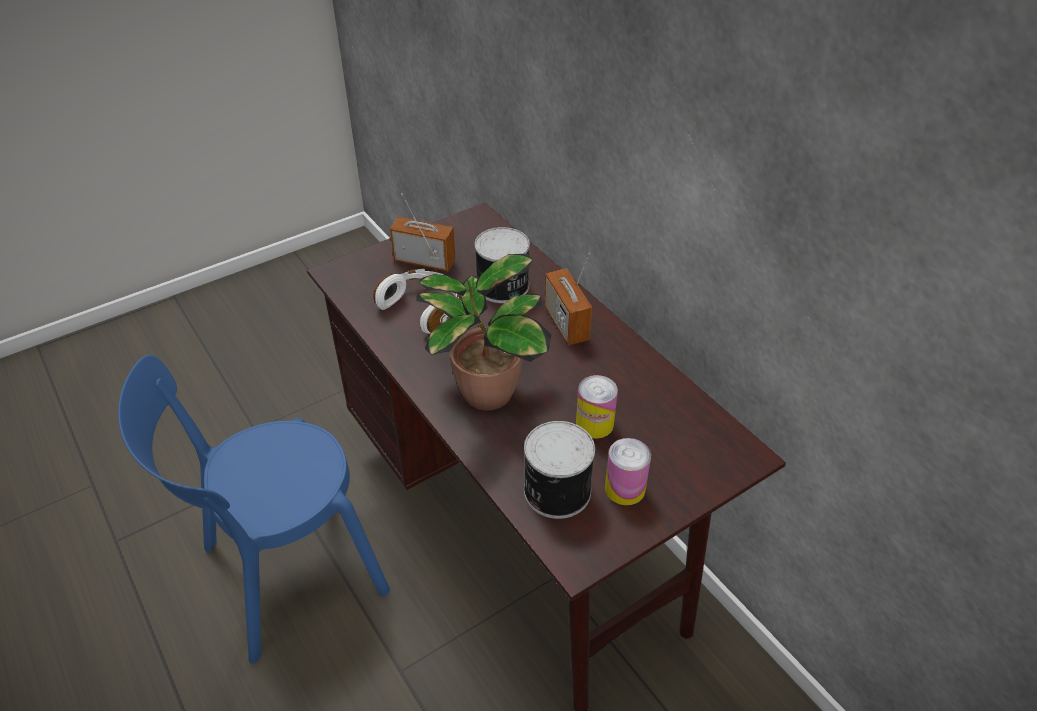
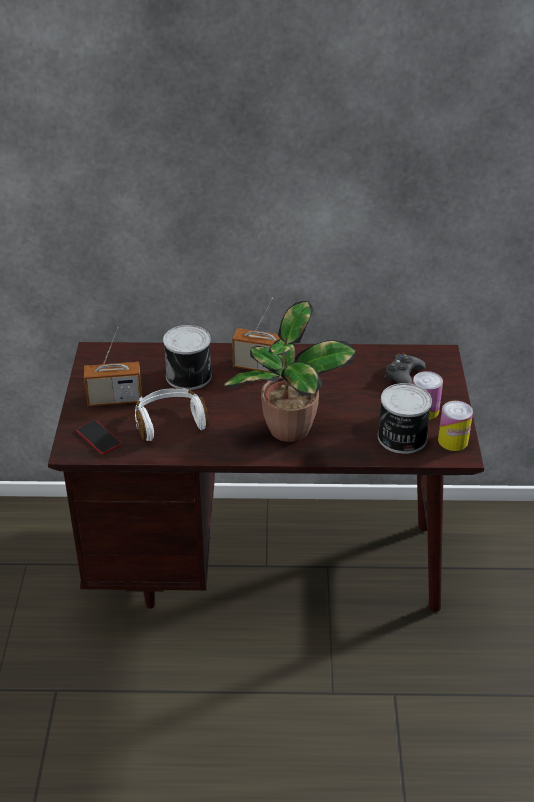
camera: 55 degrees left, 5 degrees down
blue chair [118,355,390,664] -> none
radio [390,193,456,271] -> radio turned 150 degrees counterclockwise [84,327,142,406]
can [576,375,618,438] -> can moved to [438,401,473,451]
none -> phone [76,420,122,454]
none -> black game controller [384,353,426,384]

